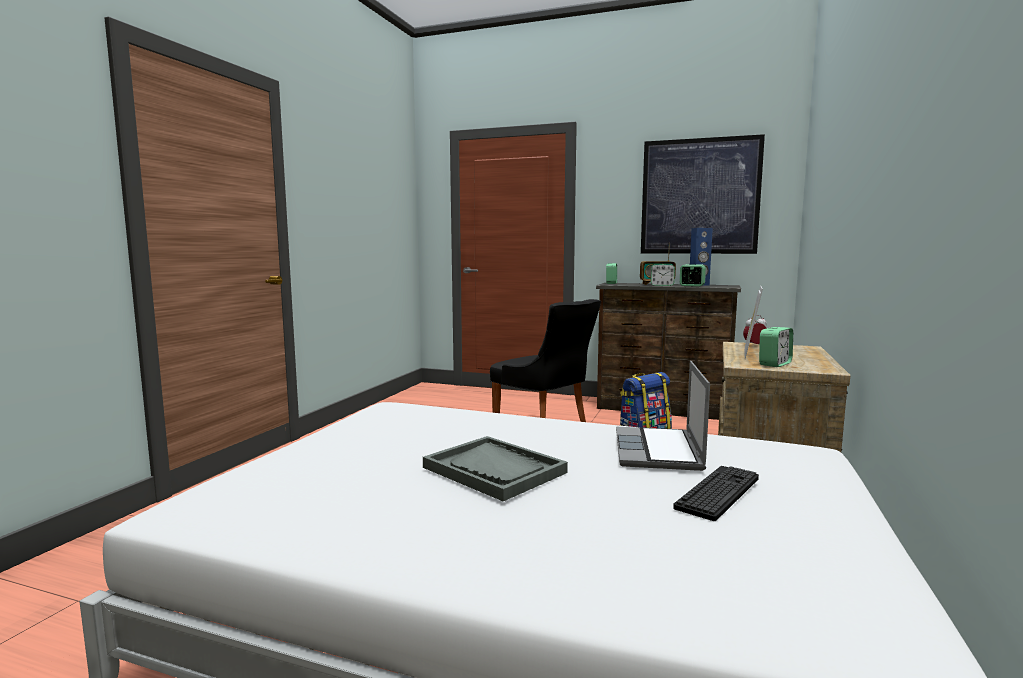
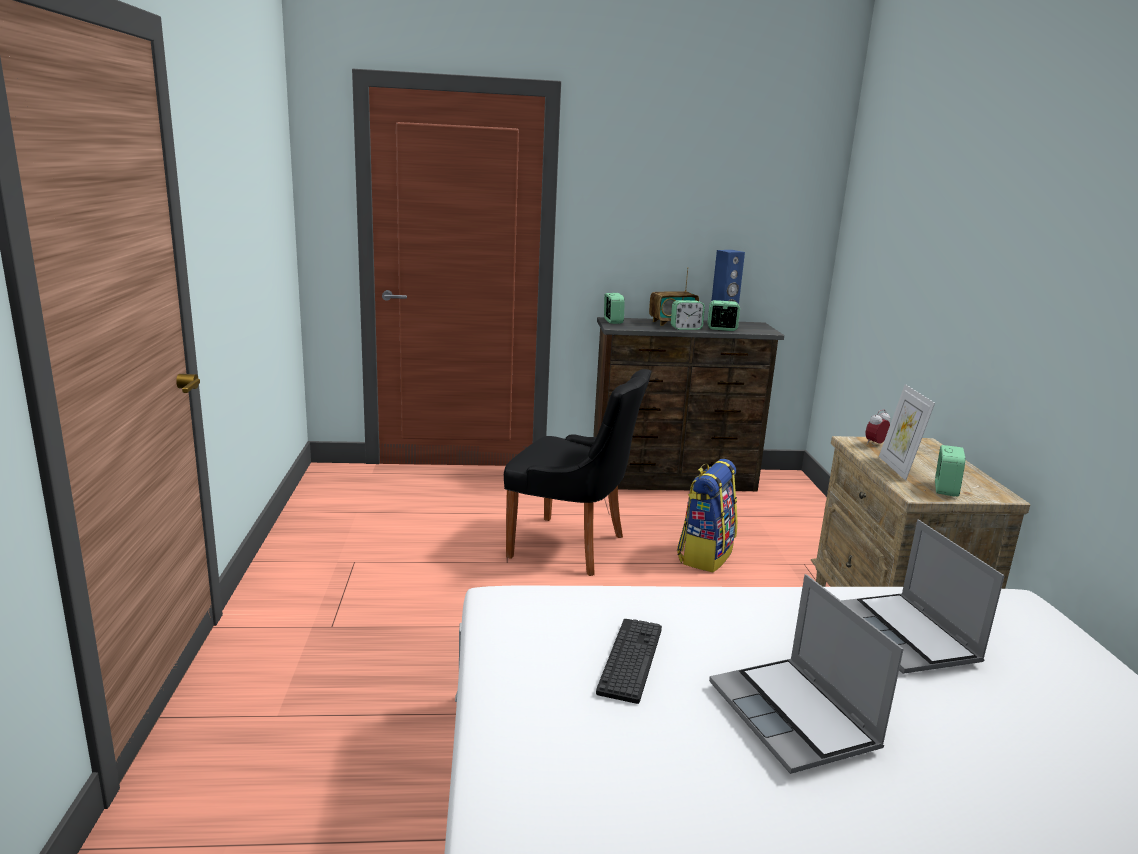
camera: 25 degrees left, 10 degrees up
grey tray [423,436,568,501] -> laptop [709,574,904,774]
picture [641,134,765,254] -> none
keyboard [673,466,759,521] -> keyboard moved to [596,619,662,704]

